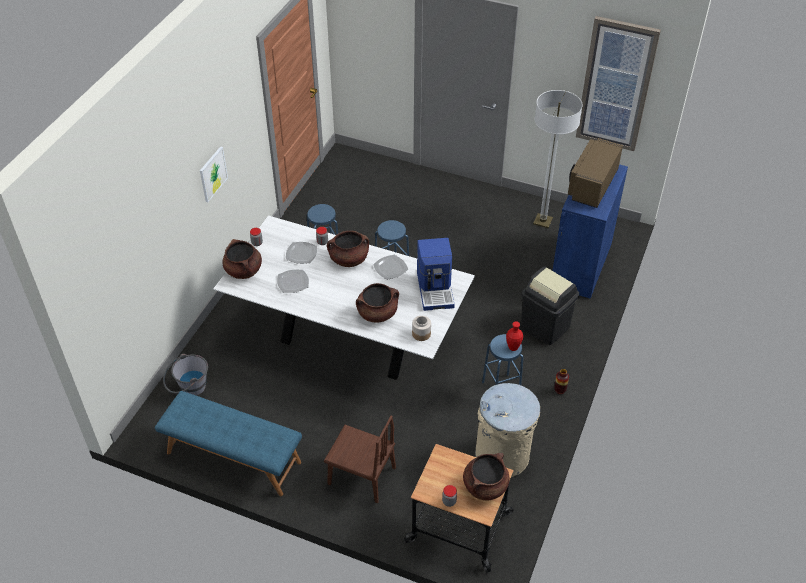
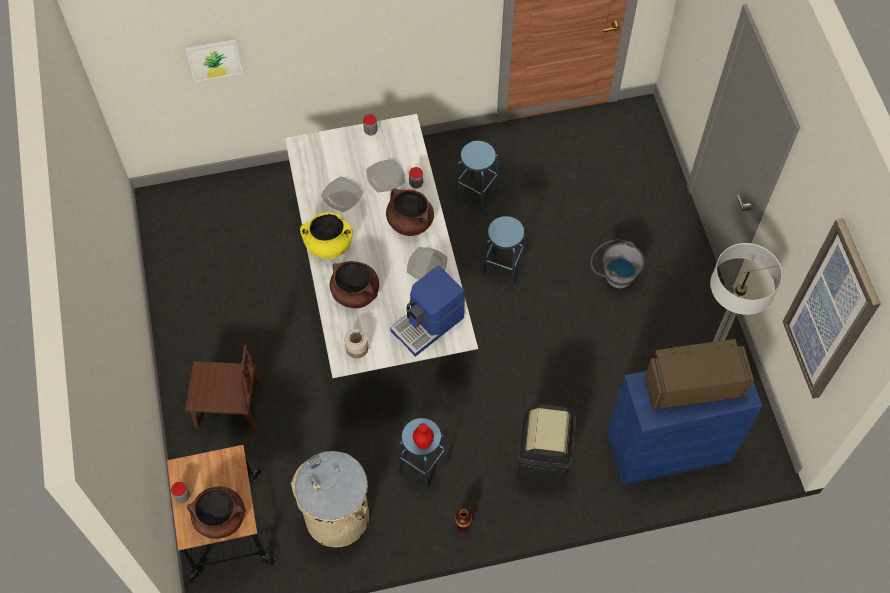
camera: 55 degrees right, 15 degrees up
blue bench [155,391,302,496] -> none
grey bucket [163,354,208,396] -> grey bucket moved to [590,239,645,288]
picture [200,146,228,202] -> picture moved to [185,39,243,82]
brown cooking pot [222,239,262,279] -> none
brown chair [324,416,396,503] -> brown chair turned 75 degrees counterclockwise [185,345,263,431]
none -> yellow cooking pot [300,212,353,259]

